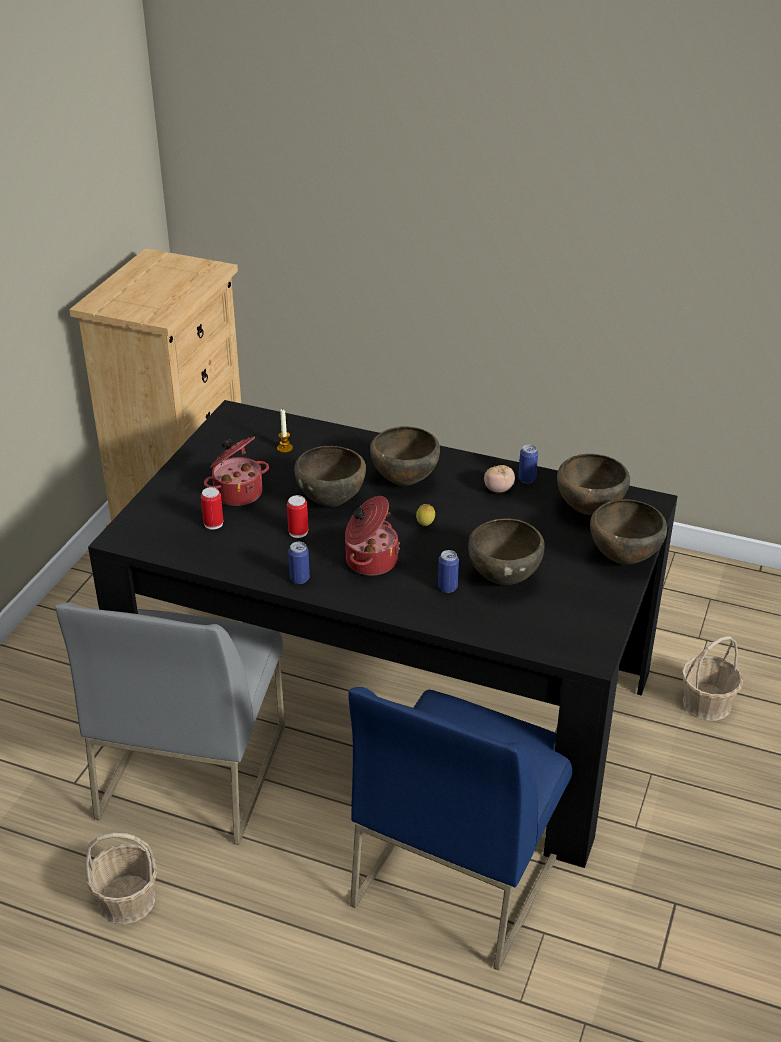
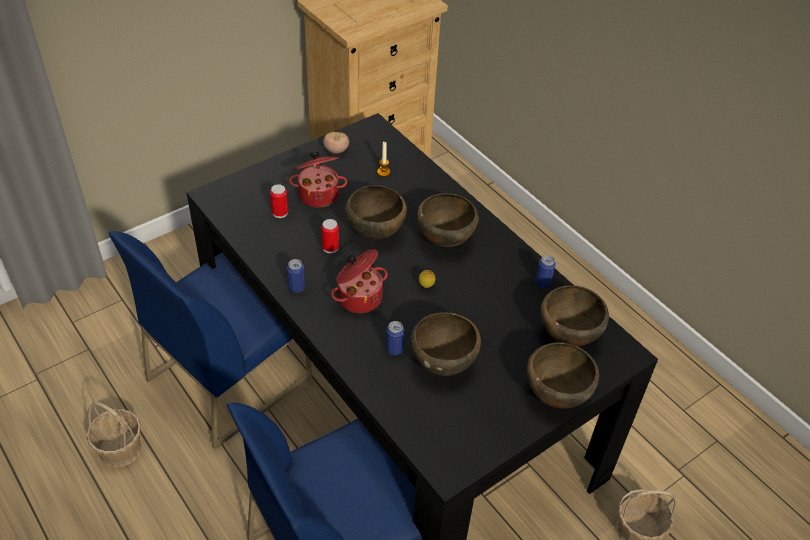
camera: 30 degrees right, 10 degrees up
grey chair [55,602,285,845] -> blue chair [108,231,312,449]
tomato [484,465,515,493] -> tomato moved to [323,132,349,154]

